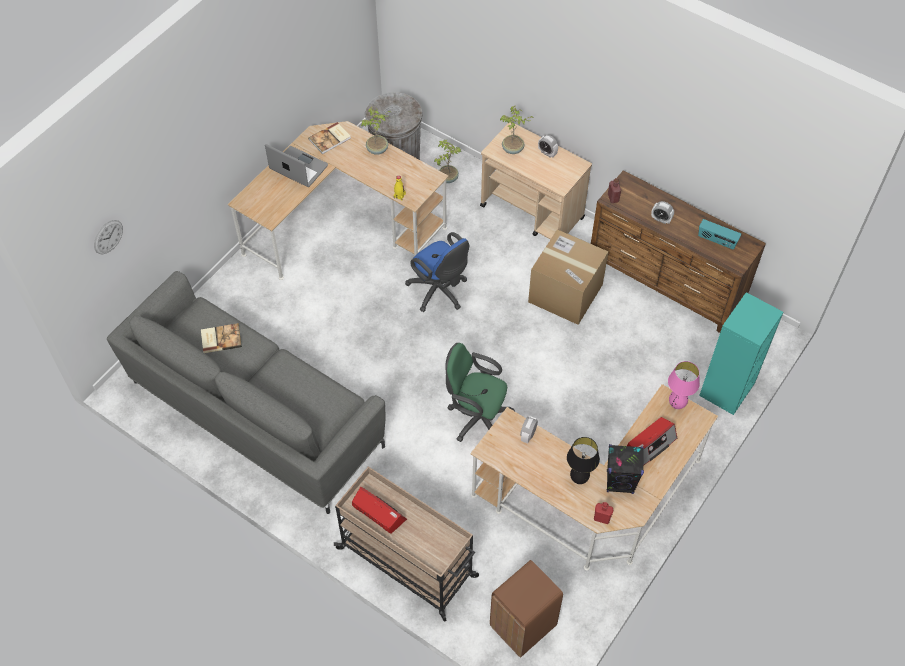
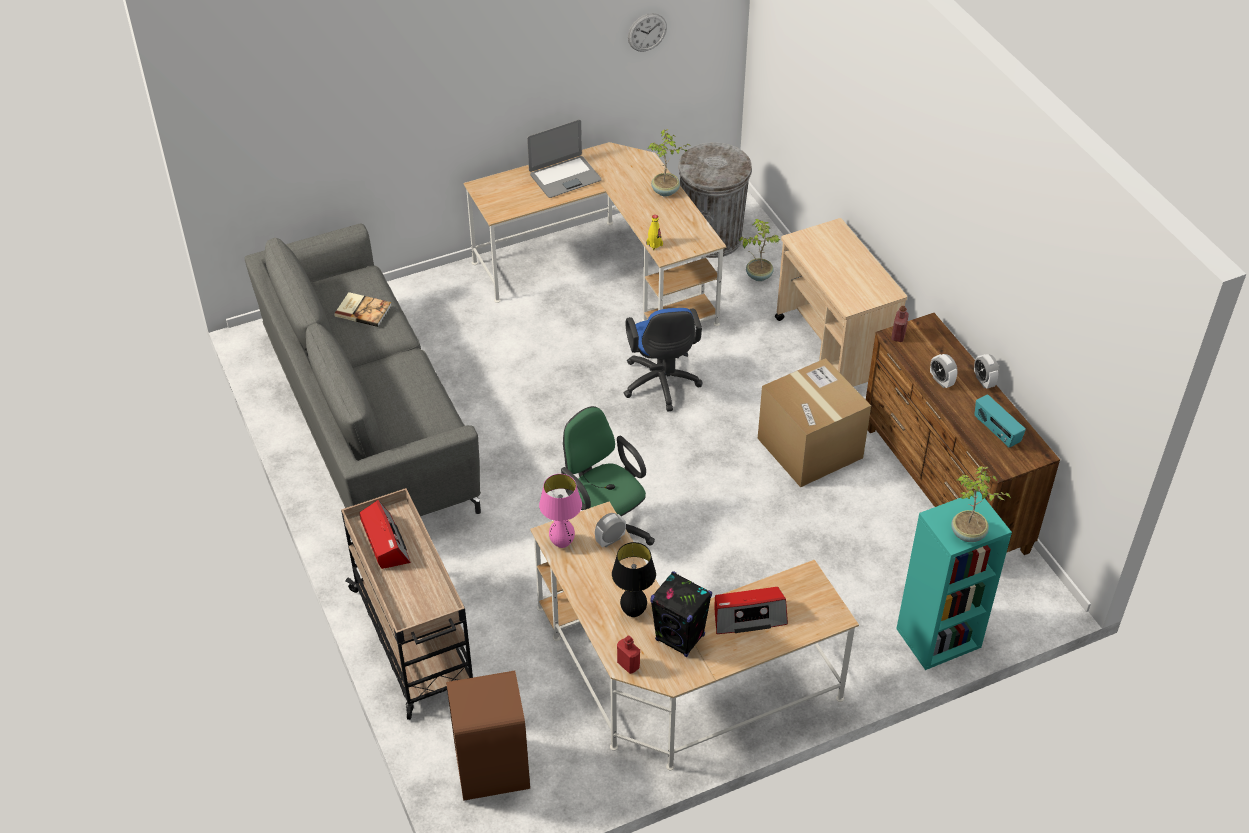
camera: 30 degrees right, 10 degrees down
wall clock [94,220,123,254] -> wall clock moved to [628,13,667,52]
laptop [265,144,328,187] -> laptop turned 90 degrees clockwise [527,119,602,198]
book [308,122,351,154] -> none
potted plant [500,105,534,154] -> potted plant moved to [951,466,1011,542]
alarm clock [538,135,558,158] -> alarm clock moved to [974,354,999,389]
pink table lamp [668,361,700,409] -> pink table lamp moved to [539,474,582,548]

